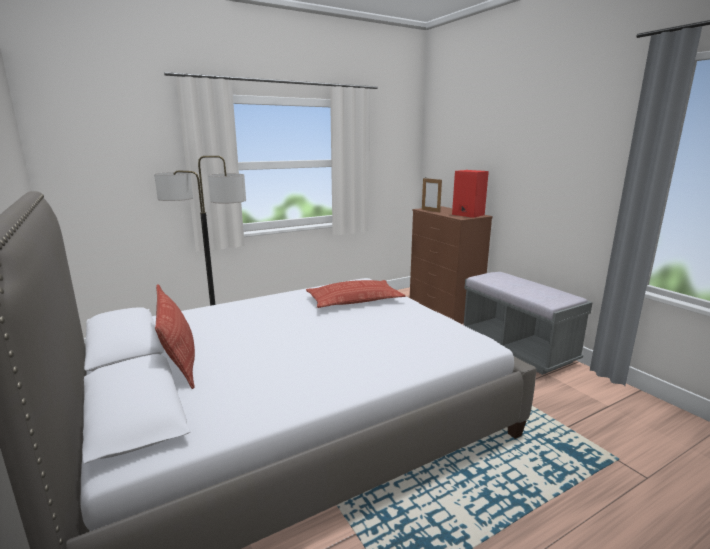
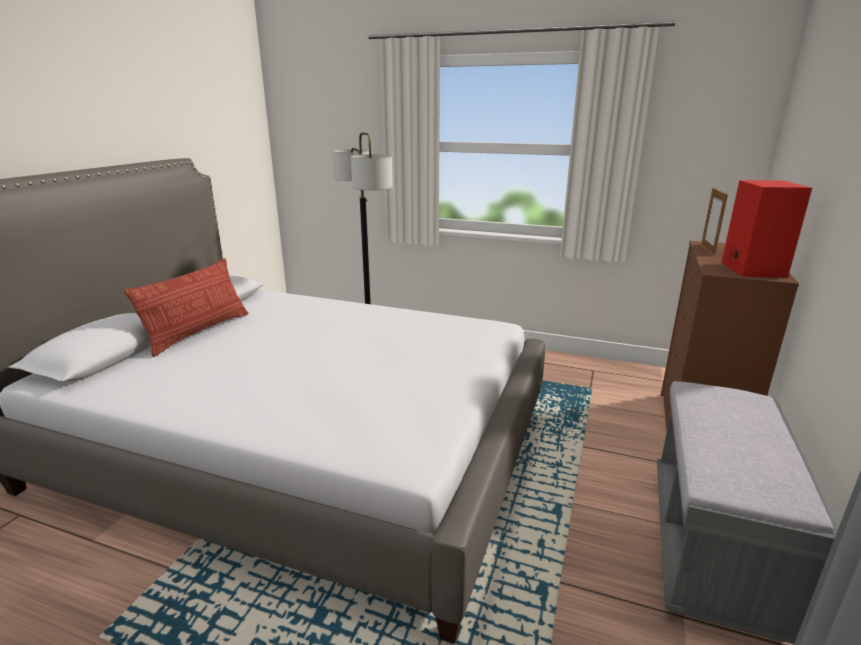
camera: 50 degrees right, 5 degrees up
pillow [306,280,405,308] -> none

